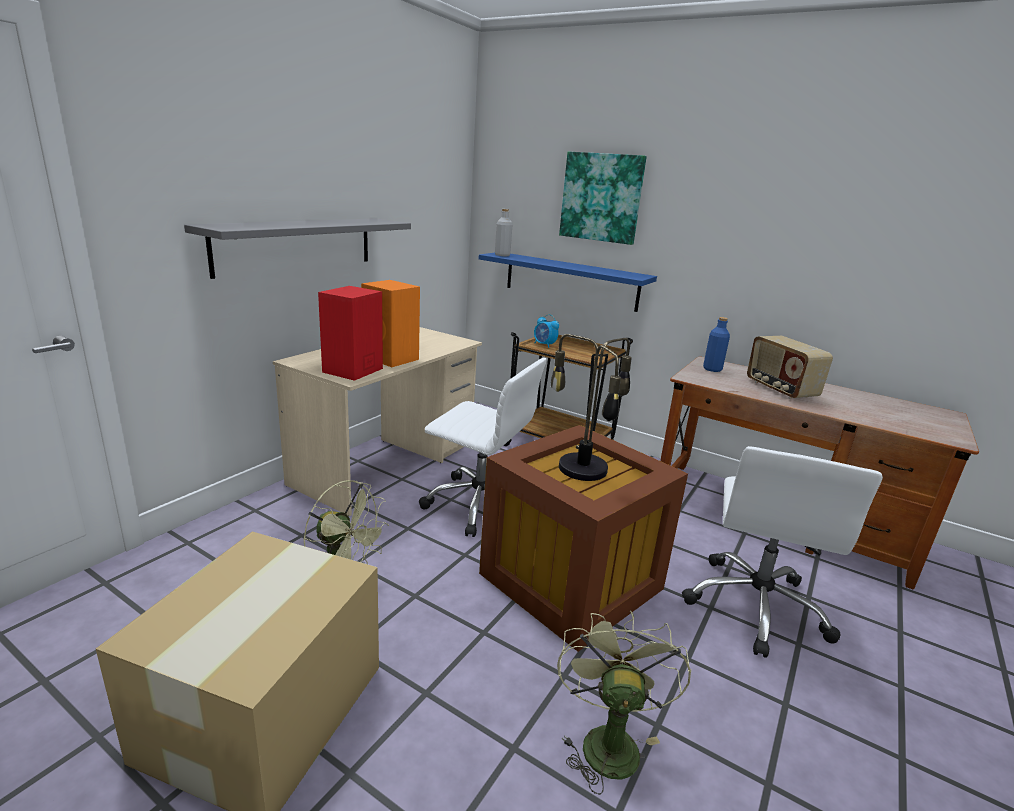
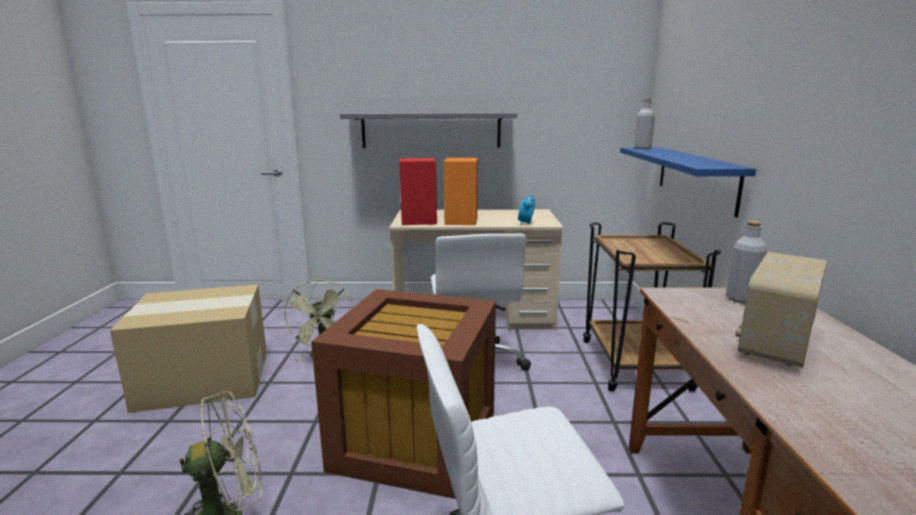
camera: 60 degrees right, 5 degrees down
alarm clock [534,314,559,348] -> alarm clock moved to [518,193,535,226]
table lamp [551,334,632,481] -> none
picture [559,152,647,245] -> none
blue bottle [703,317,730,372] -> grey bottle [726,221,767,304]

